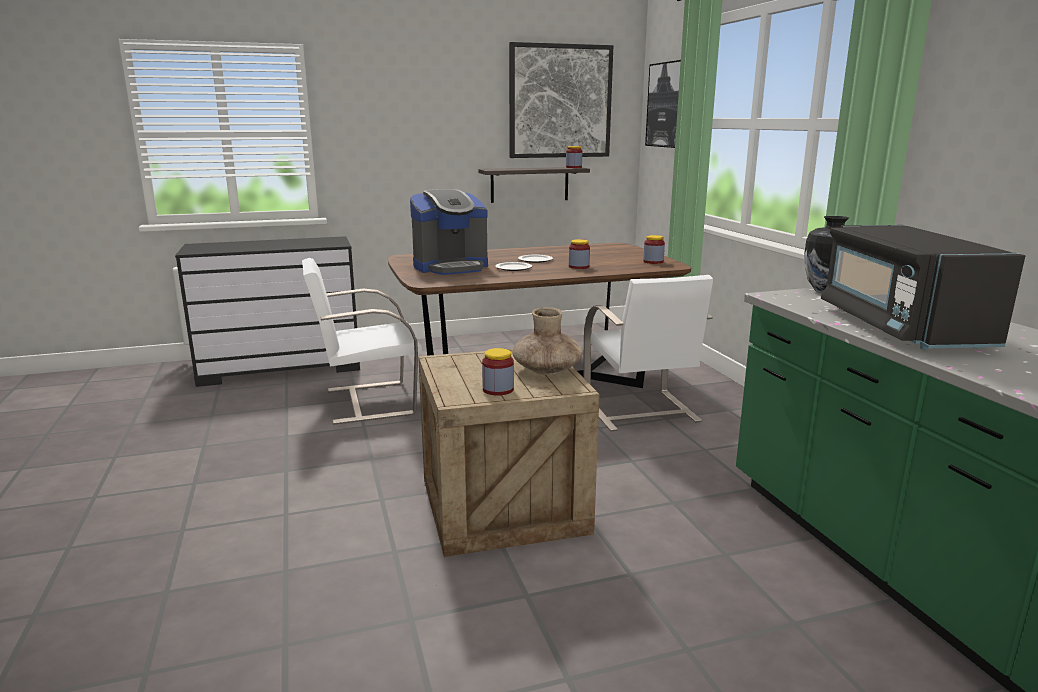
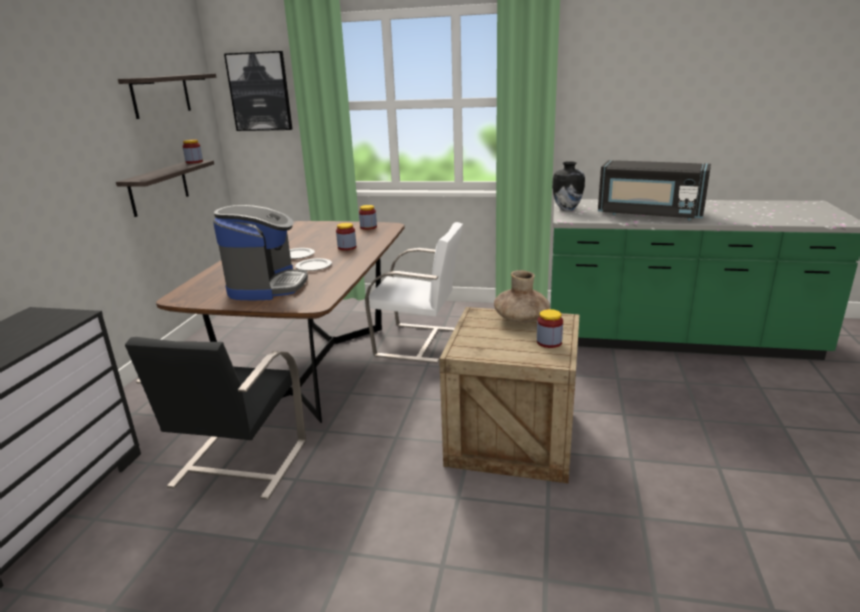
camera: 60 degrees left, 5 degrees up
white chair [302,258,422,424] -> black chair [125,337,306,500]
picture [509,42,613,158] -> shelf [118,73,217,119]

